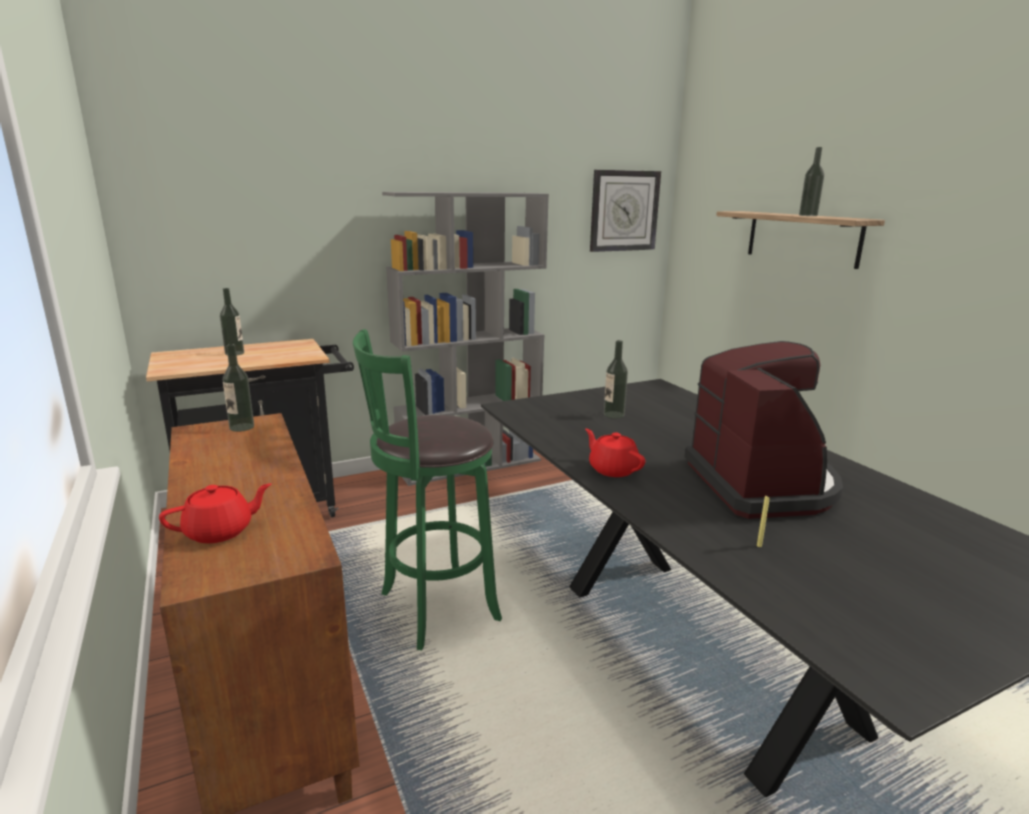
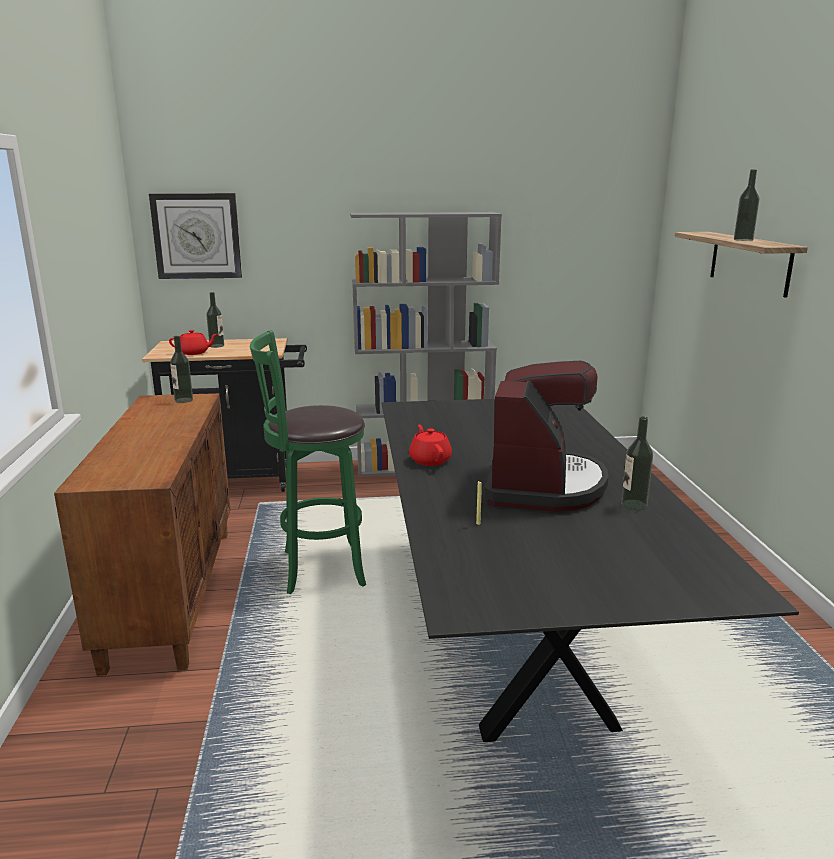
camera: 20 degrees right, 0 degrees up
red teapot [159,483,271,543] -> red teapot moved to [169,330,217,355]
wall clock [590,170,661,252] -> wall clock moved to [149,193,242,279]
bottle [604,340,628,418] -> bottle moved to [621,417,653,510]

